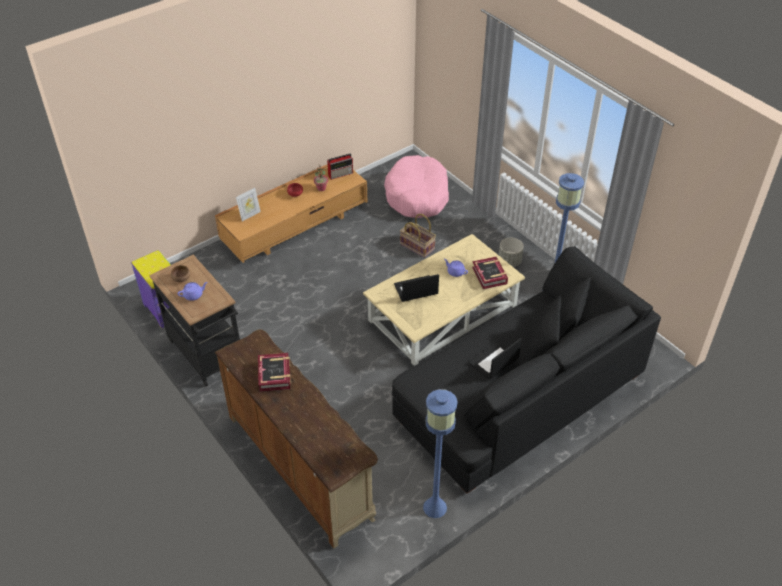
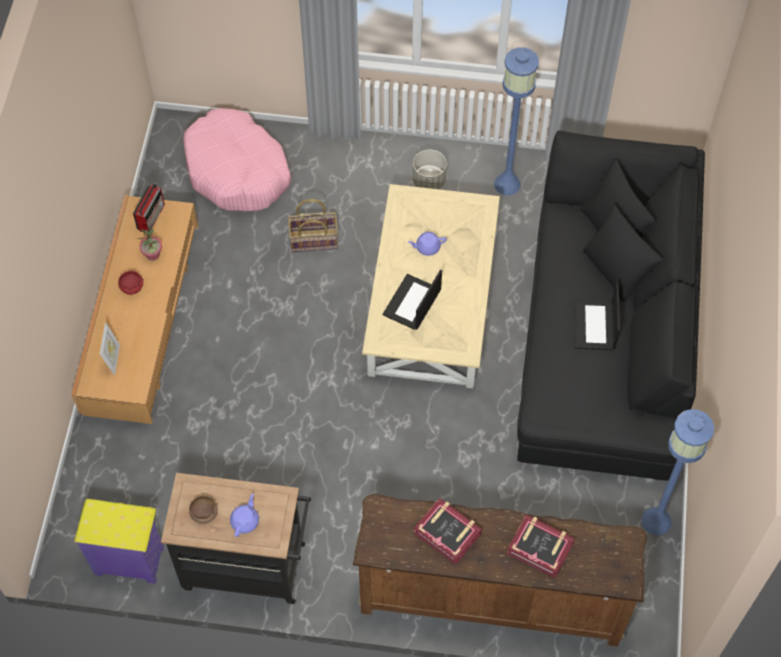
camera: 45 degrees left, 15 degrees up
book [472,257,508,289] -> book moved to [507,514,575,578]

